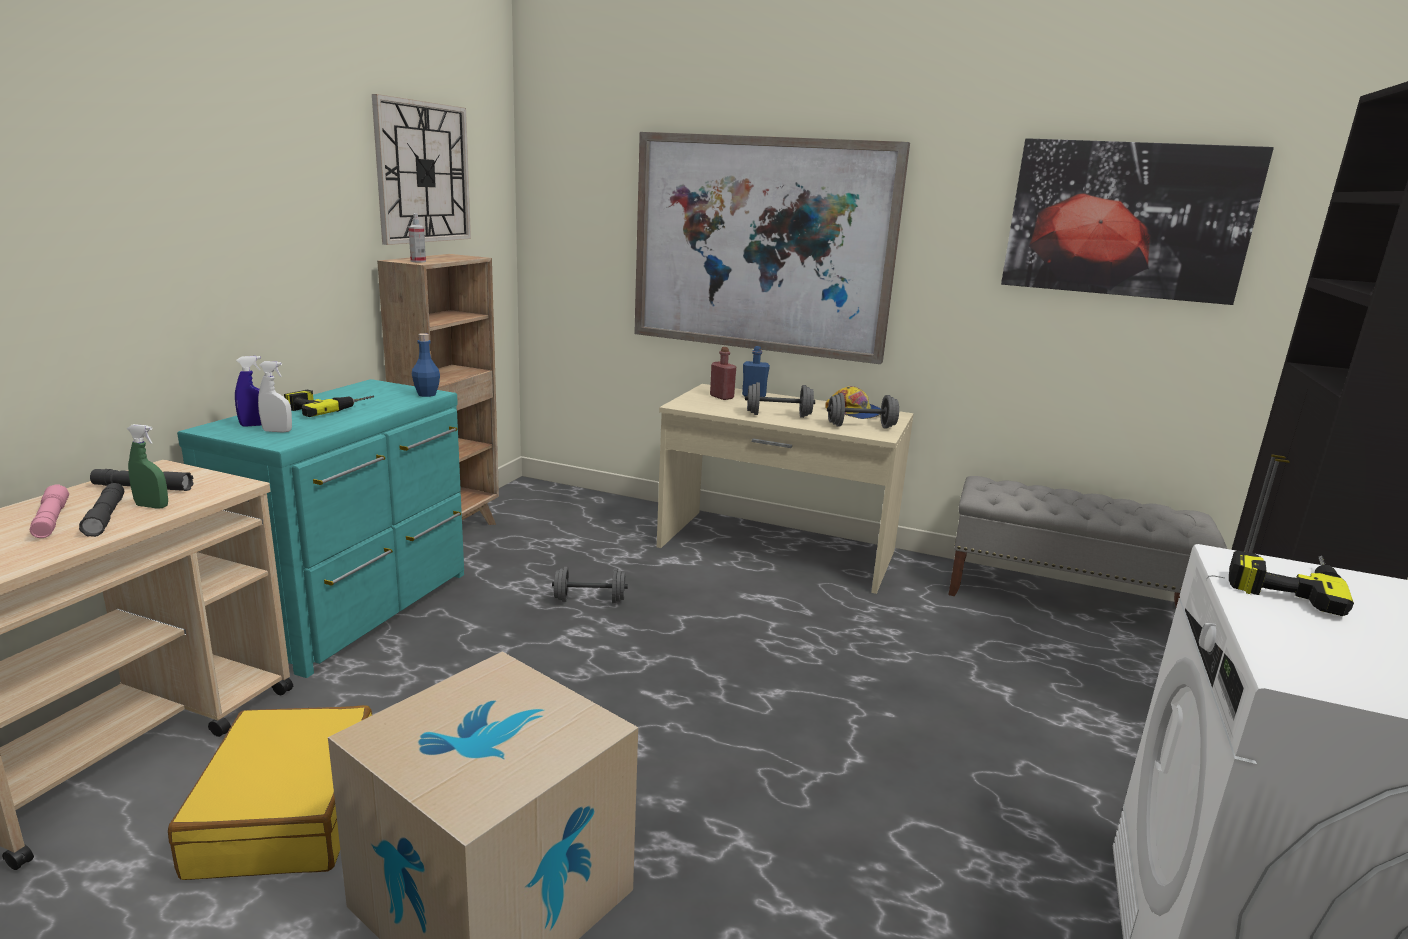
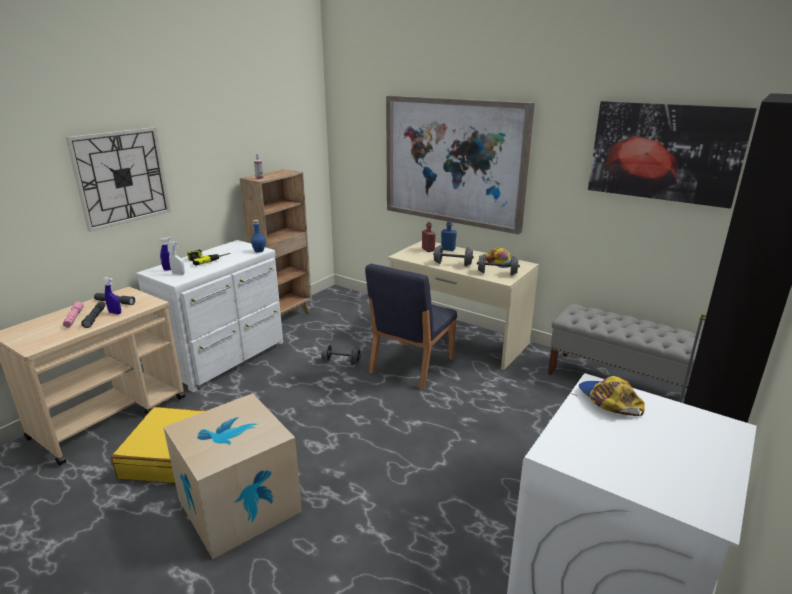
camera: 15 degrees right, 5 degrees up
green spray bottle [127,424,168,509] -> blue spray bottle [103,277,121,314]
turquoise dresser [177,379,464,678] -> white dresser [136,240,283,392]
wall clock [372,94,471,245] -> wall clock moved to [66,127,171,232]
power drill [1229,550,1354,616] -> cap [579,376,645,416]
none -> blue chair [365,264,457,390]

